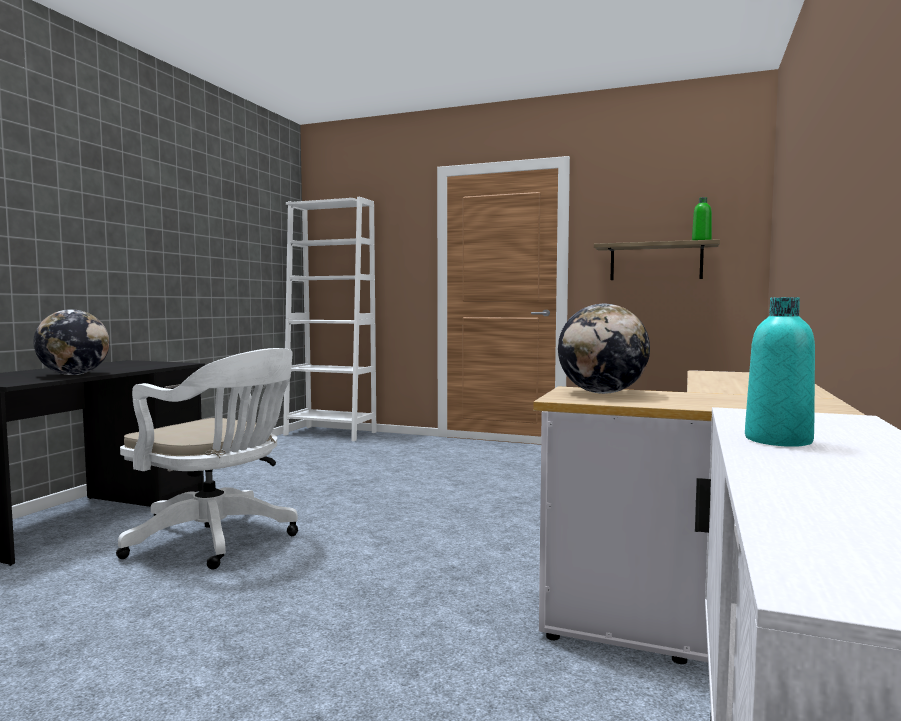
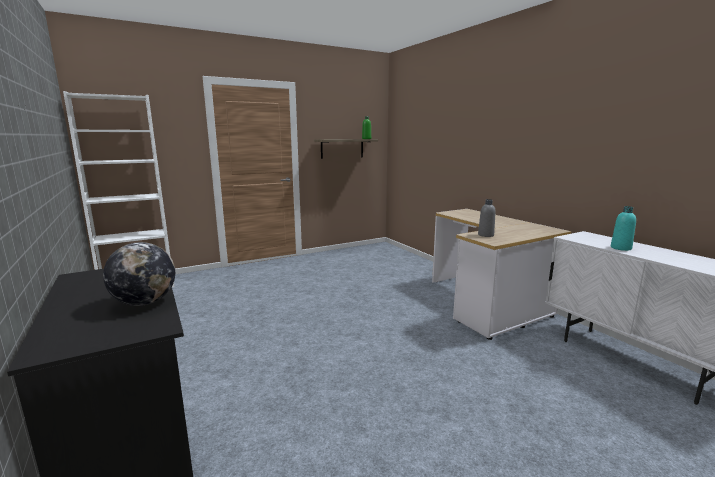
camera: 50 degrees left, 10 degrees up
white office chair [116,348,298,569] -> none
globe [558,304,650,394] -> grey bottle [478,199,496,237]

